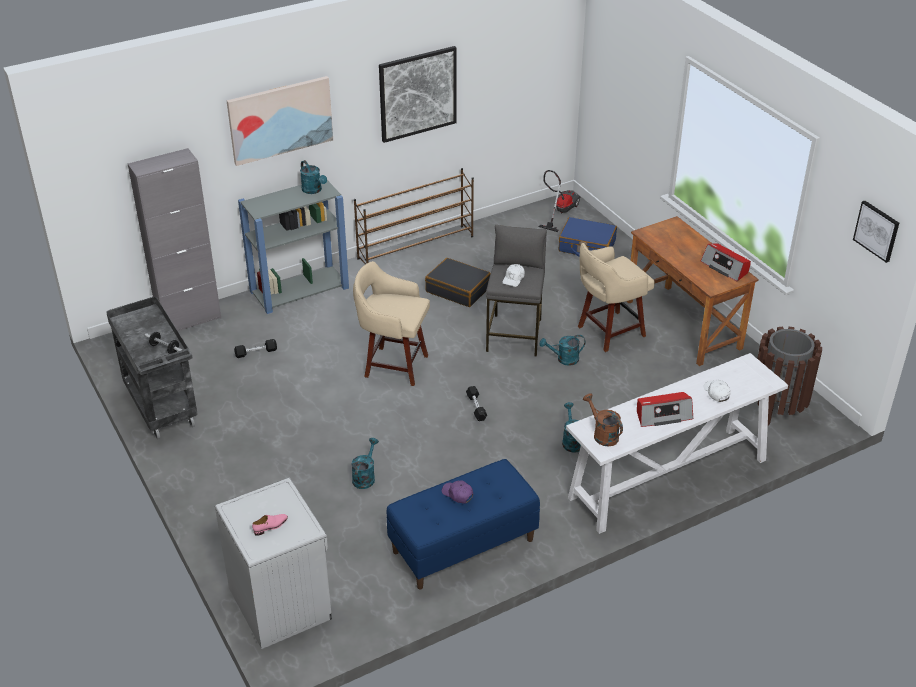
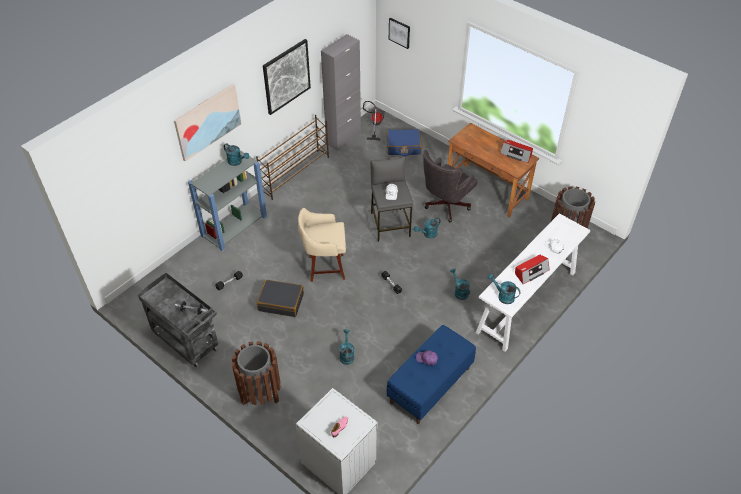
camera: 20 degrees left, 10 degrees up
grey cabinet [128,148,221,331] -> grey cabinet moved to [321,34,361,151]
black suitcase [425,258,491,307] -> black suitcase moved to [257,280,304,317]
beige stool [578,243,655,352] -> grey office chair [423,150,478,222]
brown watering can [583,393,623,446] -> turquoise watering can [488,274,520,304]
picture [853,201,899,263] -> picture moved to [389,18,410,49]
none -> brown trash can [232,341,280,405]

